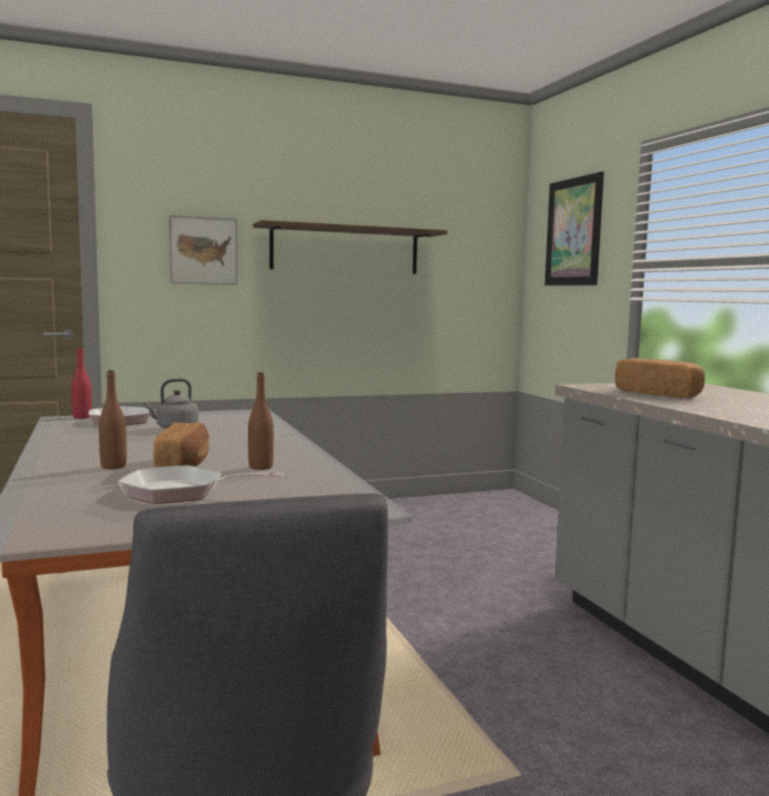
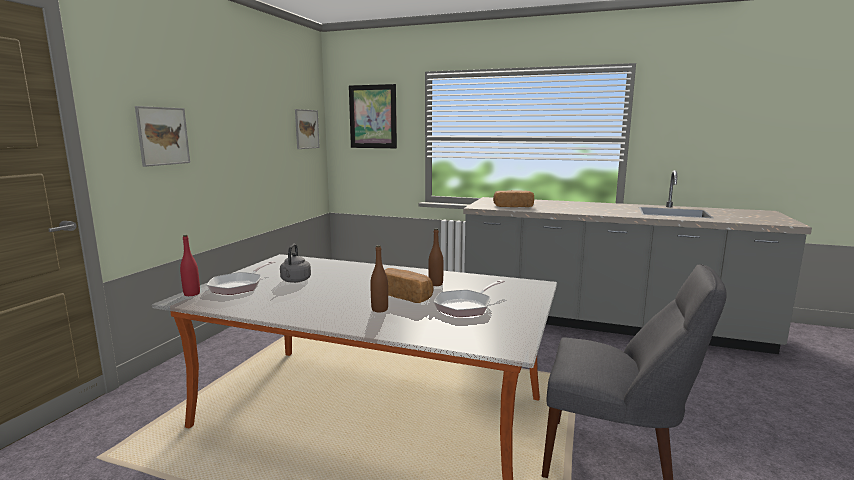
camera: 50 degrees left, 5 degrees up
shelf [253,220,447,274] -> none
none -> picture [295,109,320,149]

